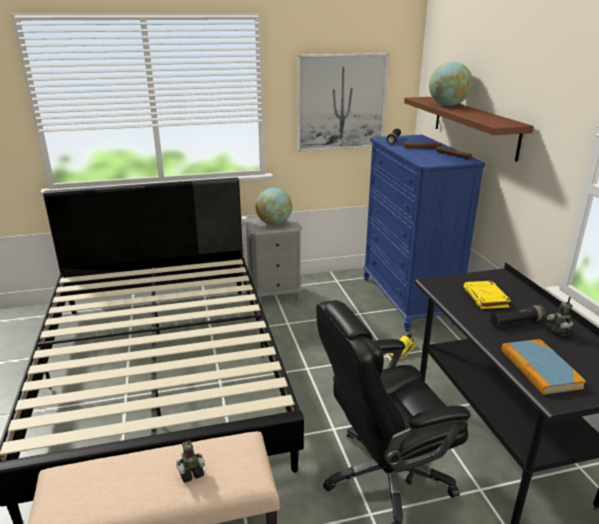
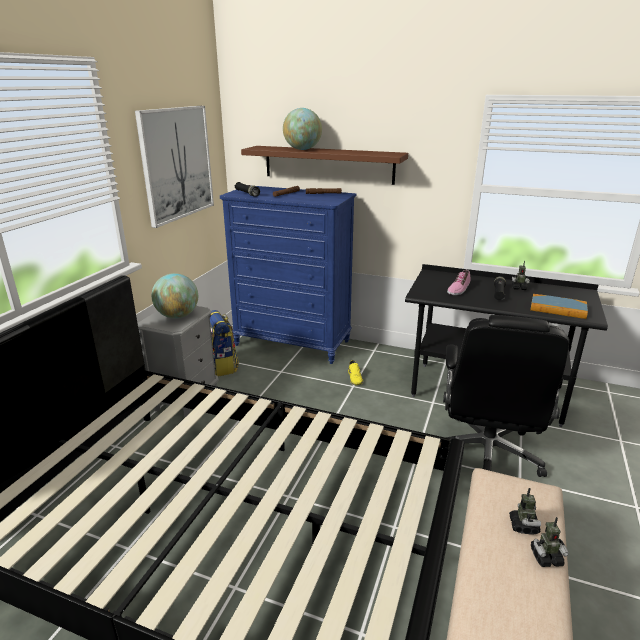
camera: 55 degrees left, 0 degrees up
yellow book [463,281,511,309] -> shoe [447,270,470,295]
none -> backpack [209,310,239,377]
none -> toy robot [531,517,569,567]

